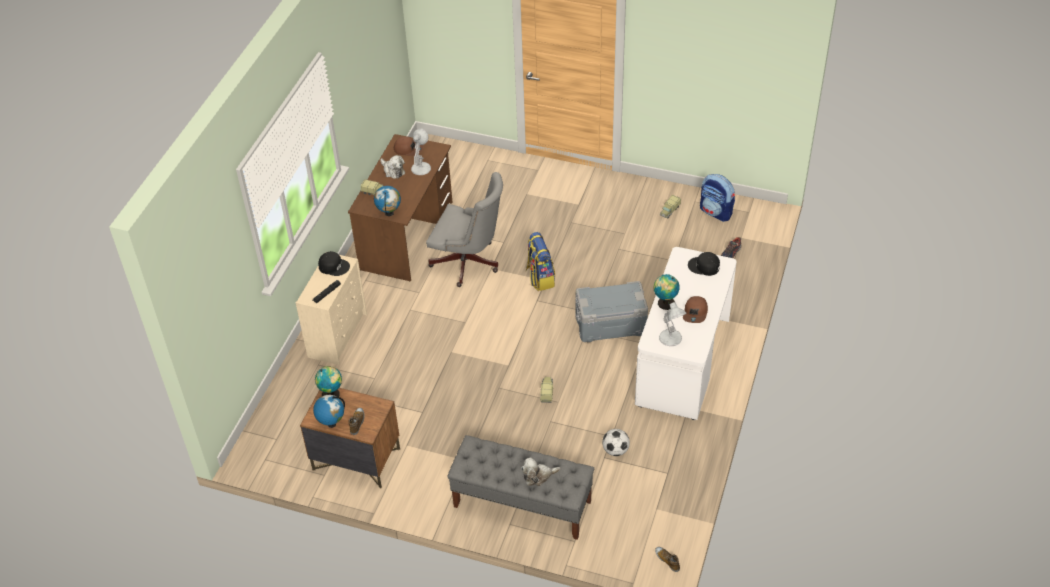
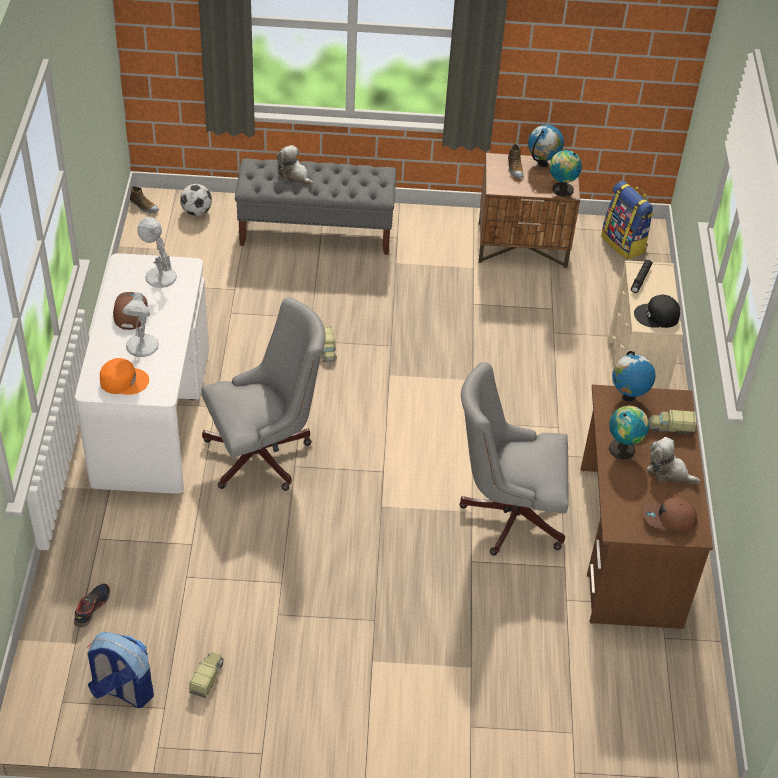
camera: 160 degrees right, 0 degrees up
white table lamp [411,128,431,175] -> white table lamp moved to [122,292,159,357]
plush toy [521,458,561,486] -> plush toy turned 105 degrees counterclockwise [277,145,313,186]
backpack [526,232,555,291] -> backpack moved to [601,181,654,260]
grey storage box [575,281,648,343] -> grey office chair [201,297,326,491]
football [602,429,630,456] -> football moved to [180,184,212,216]
globe [654,274,680,310] -> globe moved to [609,406,649,459]
black cap [688,252,720,276] -> orange cap [100,358,149,395]

